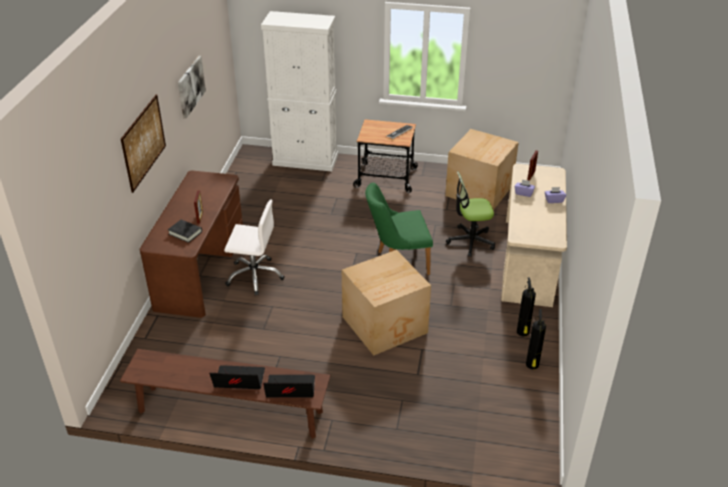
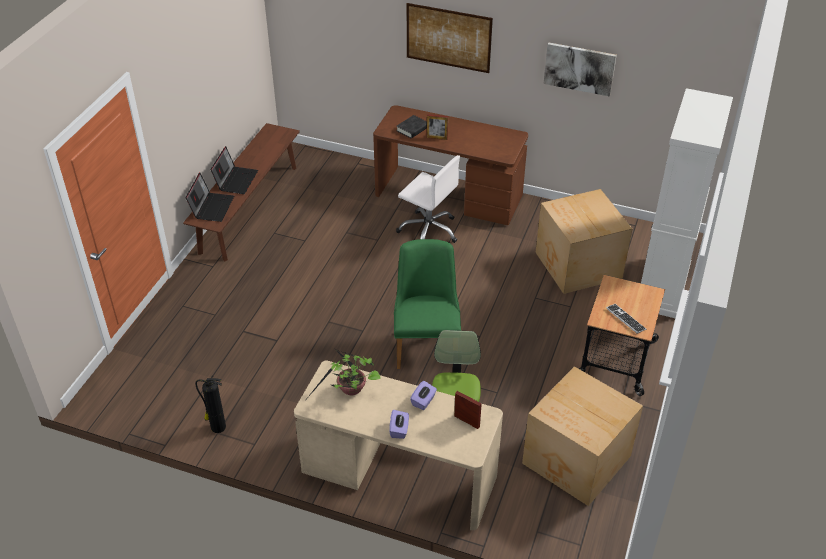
camera: 100 degrees right, 5 degrees up
white office chair [224,199,285,296] -> white office chair turned 75 degrees counterclockwise [396,155,460,243]
cardboard box [342,250,431,356] -> cardboard box moved to [536,189,632,294]
fire extinguisher [517,277,536,336] -> none
none -> potted plant [307,347,381,398]

